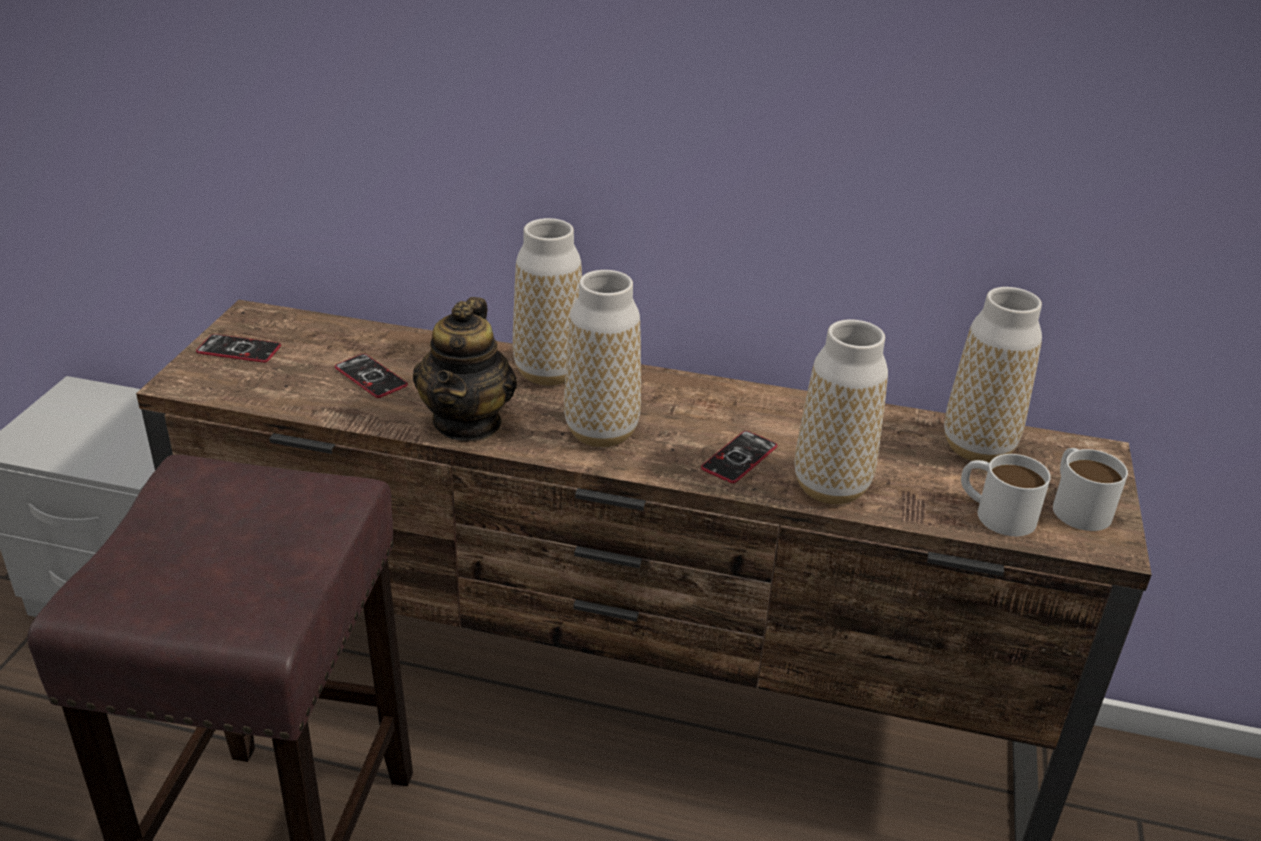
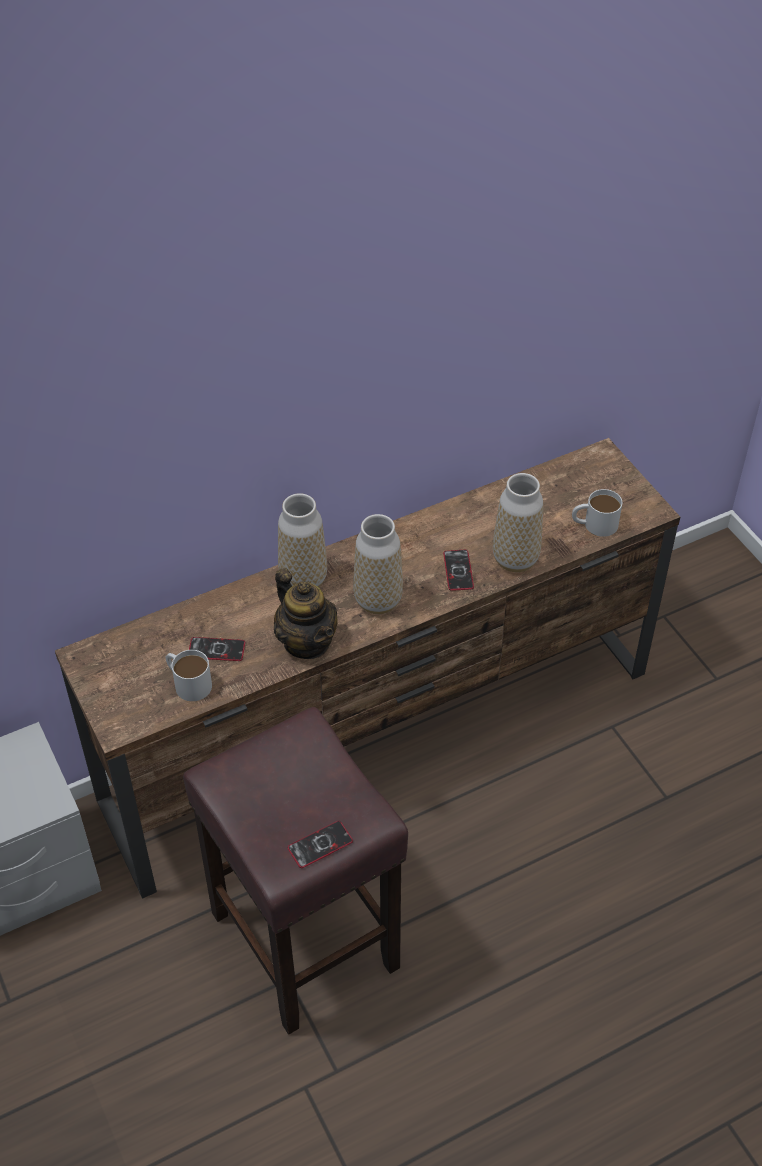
camera: 40 degrees left, 15 degrees up
phone [196,334,281,363] -> phone moved to [288,821,353,868]
vase [944,287,1042,463] -> none
white mug [1053,448,1128,531] -> white mug moved to [166,650,212,701]

